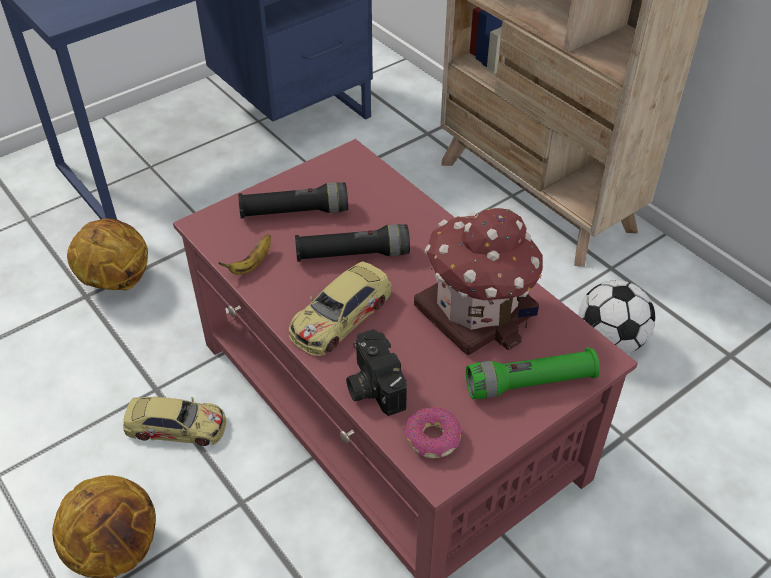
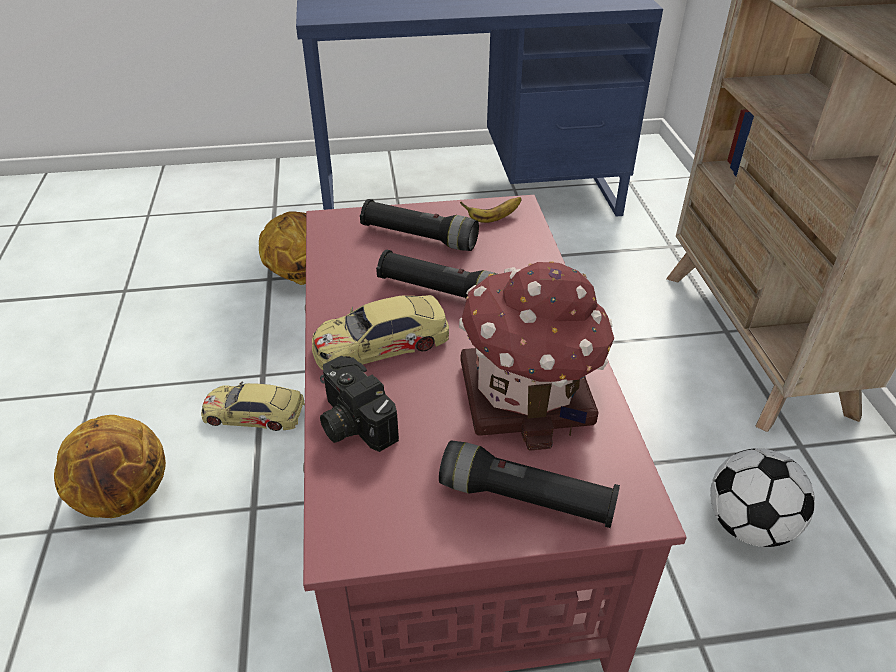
camera: 30 degrees right, 5 degrees down
toy car [123,397,226,446] -> toy car turned 150 degrees clockwise [201,381,305,431]
banana [218,234,271,275] -> banana moved to [460,197,522,223]
camera [346,329,407,416] -> camera turned 45 degrees counterclockwise [320,356,399,452]
donut [404,407,462,458] -> none
green flashlight [466,347,600,399] -> black flashlight [439,440,620,528]

